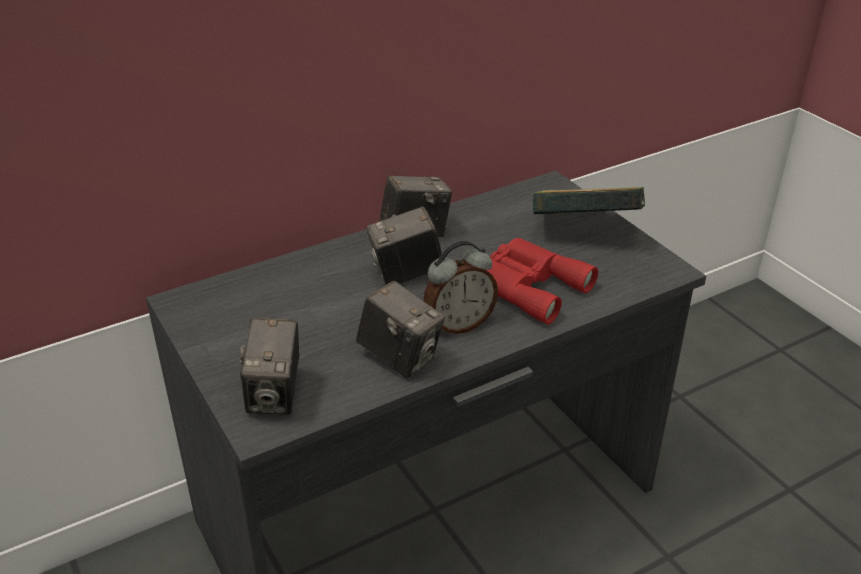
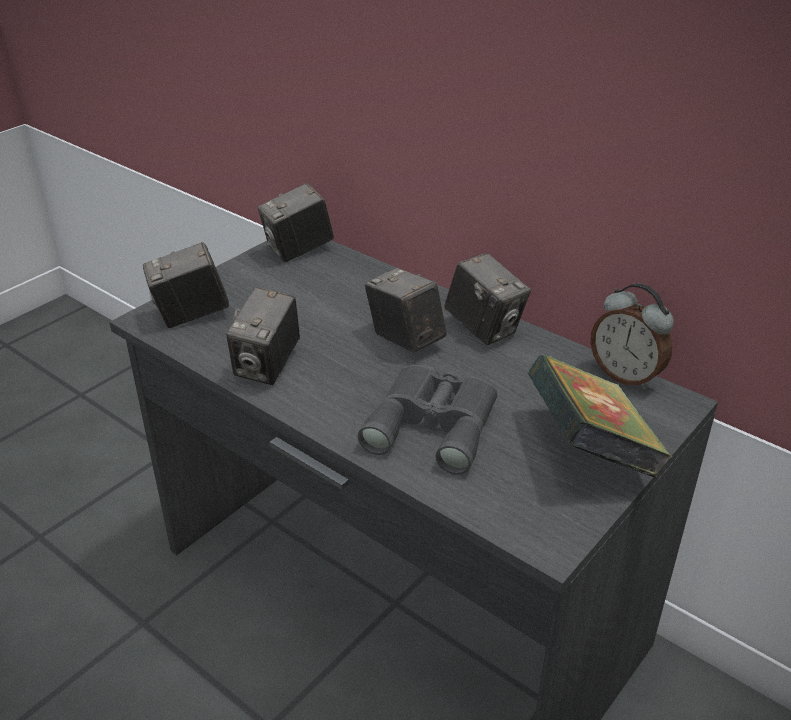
camera: 70 degrees right, 0 degrees up
alarm clock [424,241,498,335] -> alarm clock moved to [591,283,674,389]
red binoculars [487,238,598,324] -> grey binoculars [358,365,497,475]
none -> camera [258,183,334,262]

